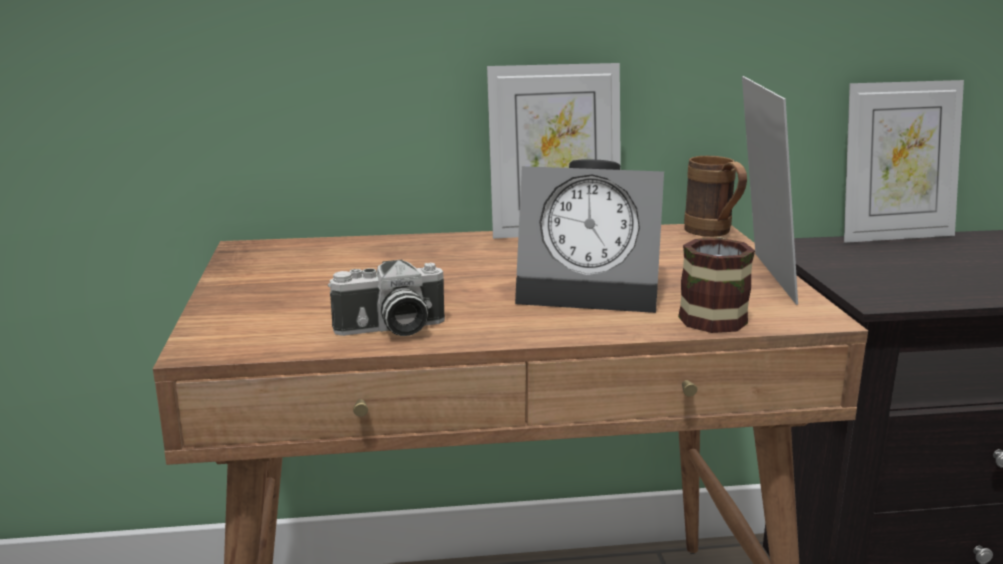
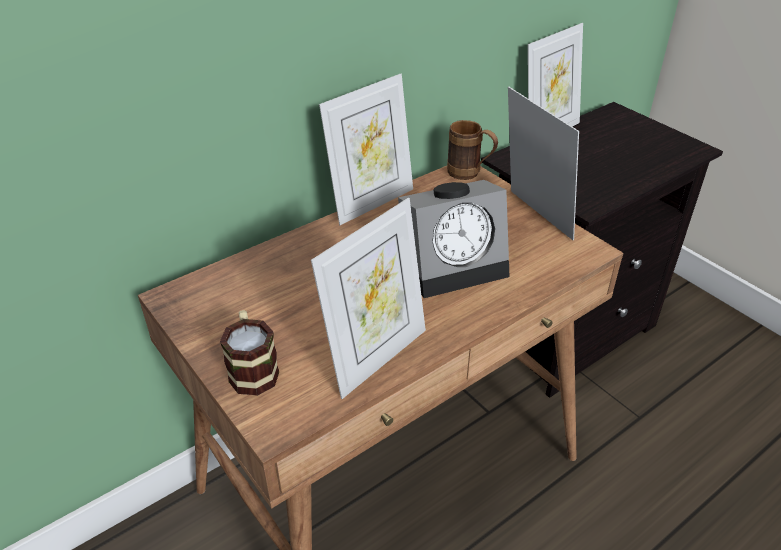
camera: 30 degrees left, 20 degrees up
camera [328,259,445,336] -> picture frame [311,198,426,399]
mug [678,237,755,333] -> mug moved to [220,310,279,396]

